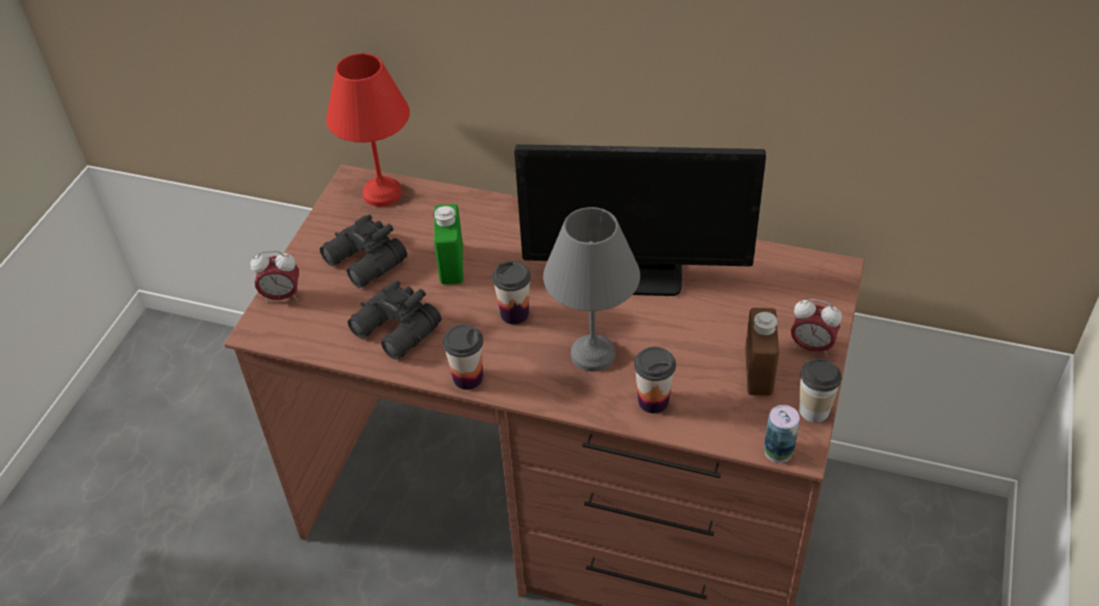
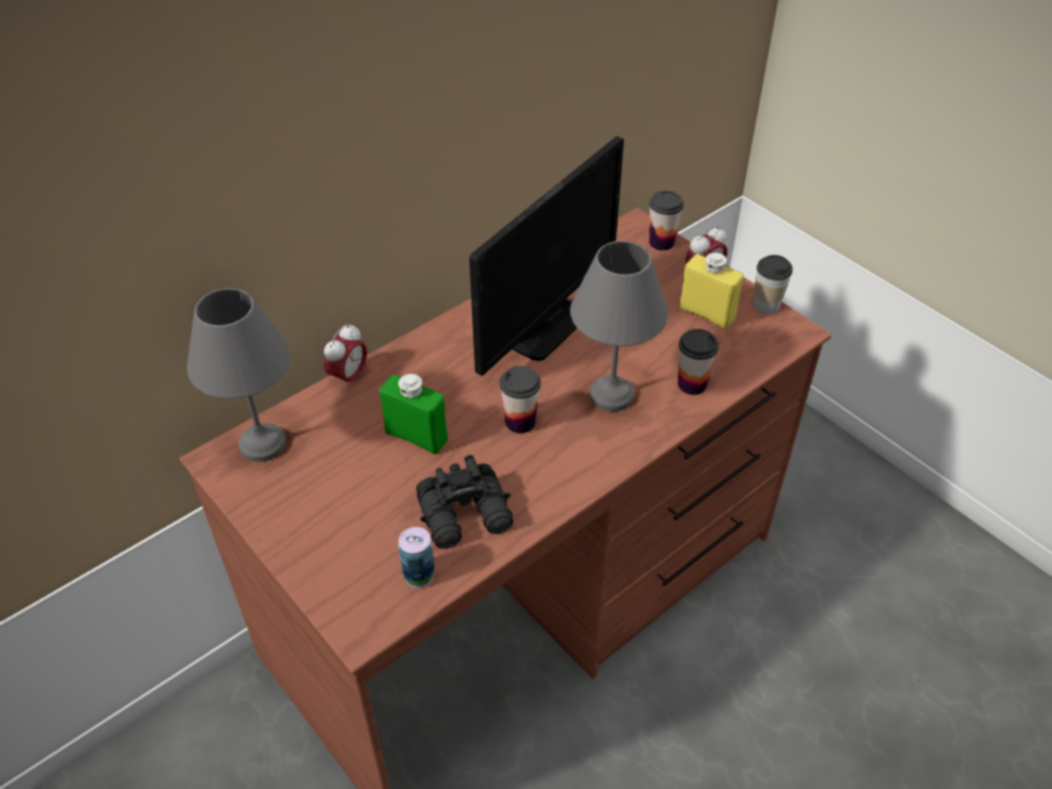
camera: 60 degrees left, 0 degrees up
alarm clock [250,250,299,303] -> alarm clock moved to [324,323,367,390]
black binoculars [320,214,407,288] -> none
red table lamp [326,53,410,207] -> grey table lamp [187,288,291,462]
cup [443,324,483,390] -> cup moved to [649,191,684,251]
brown bottle [745,308,779,396] -> yellow bottle [679,253,744,329]
can [764,405,800,463] -> can moved to [398,527,435,588]

